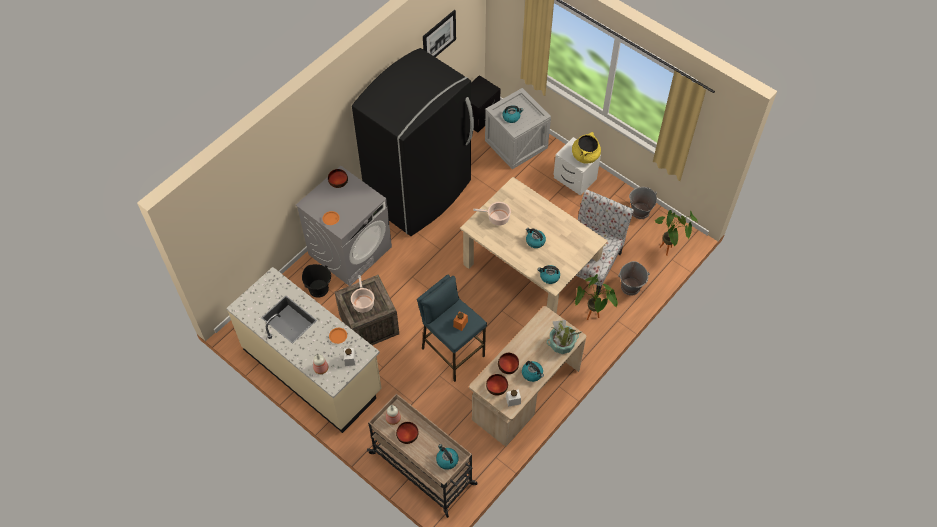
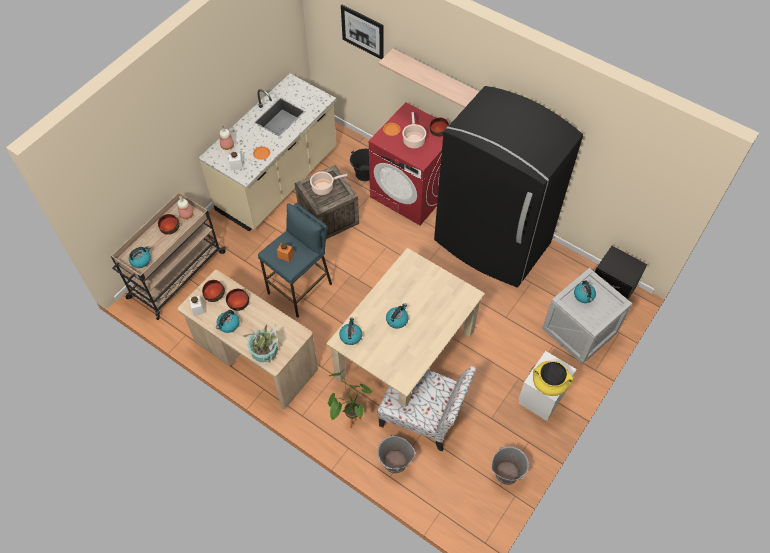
camera: 85 degrees right, 0 degrees up
grey washing machine [296,166,392,286] -> red washing machine [369,102,443,225]
picture [423,10,456,57] -> picture moved to [341,5,384,59]
cooking pot [473,202,511,226] -> cooking pot moved to [402,112,426,149]
potted plant [654,210,698,256] -> none
none -> shelf [379,49,479,108]

